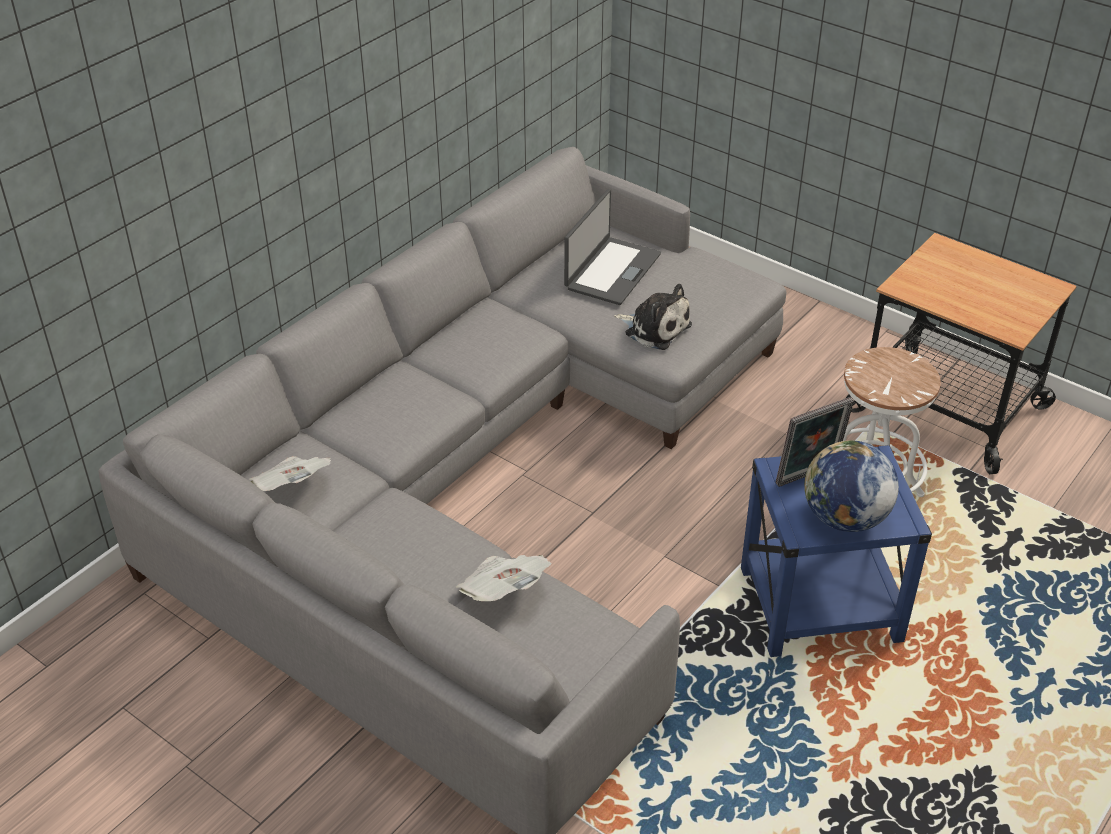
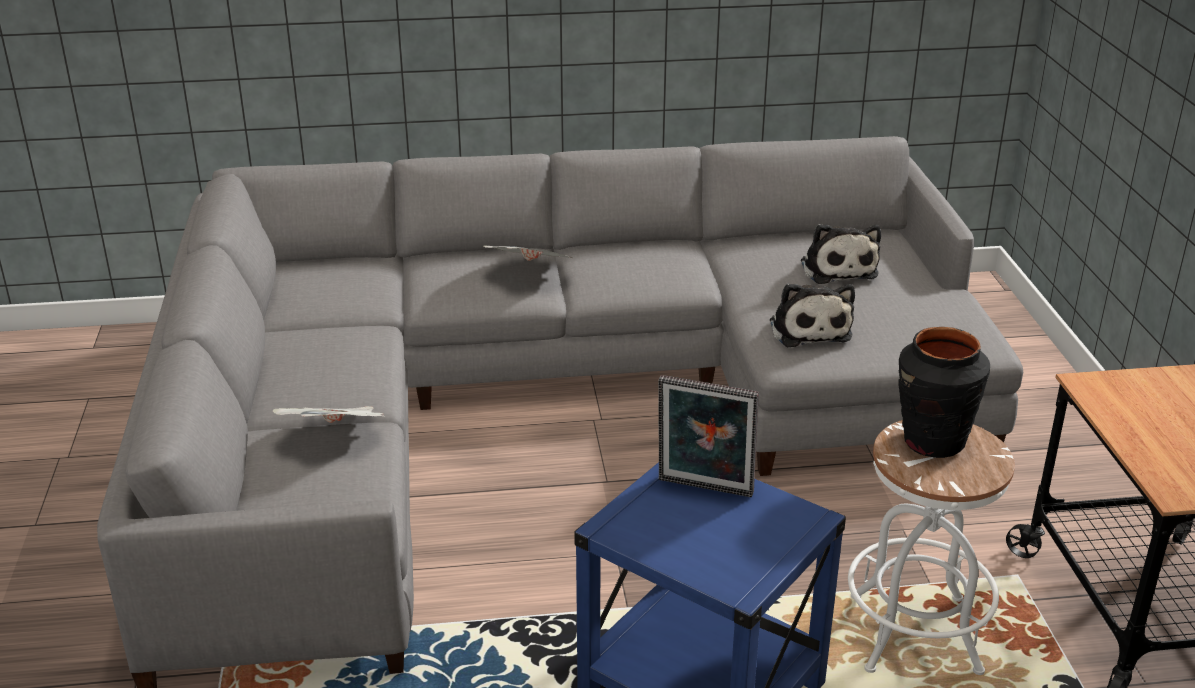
camera: 45 degrees right, 10 degrees down
newspaper [249,456,331,491] -> newspaper moved to [483,245,572,261]
laptop [564,189,661,305] -> plush toy [801,224,881,284]
globe [804,441,899,532] -> none
none -> black vase [898,327,990,458]

